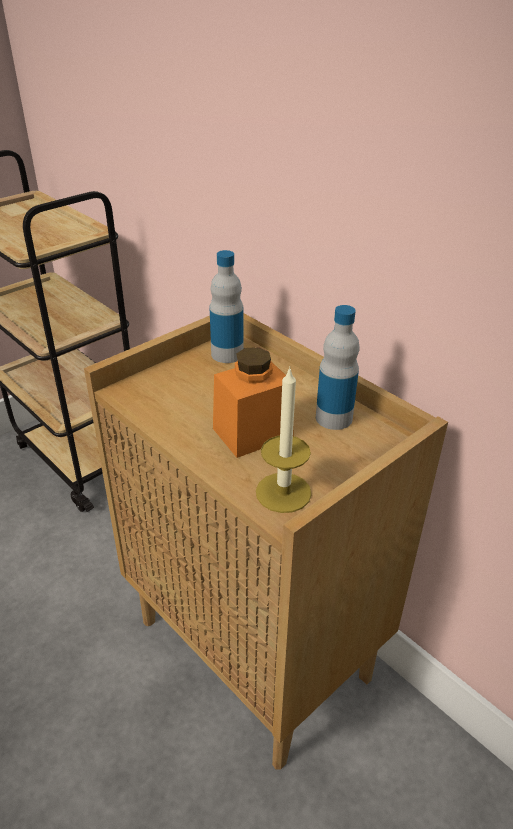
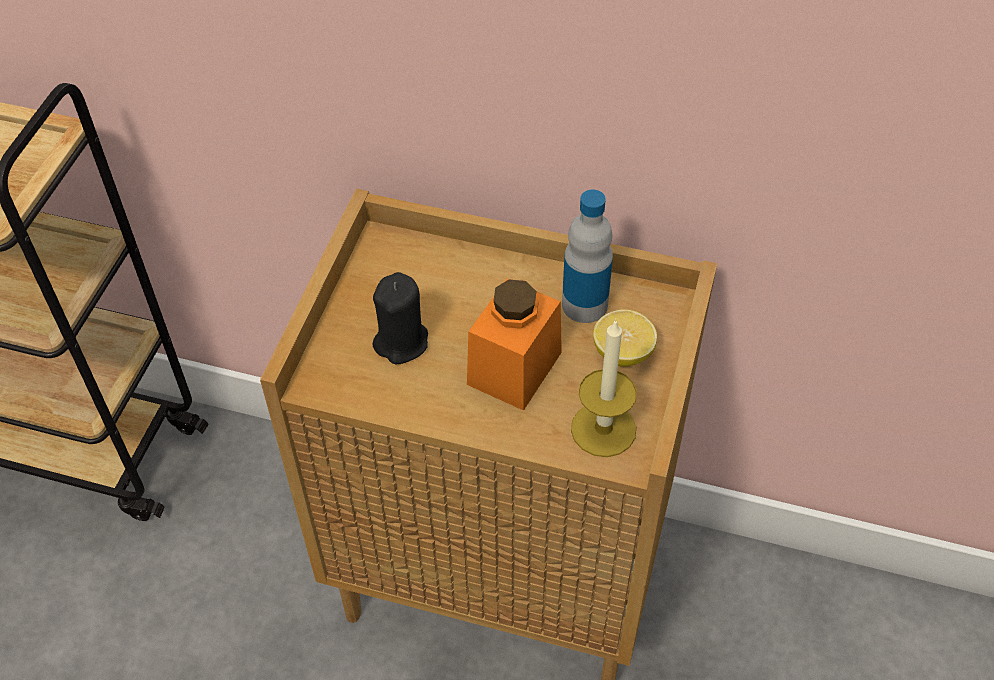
camera: 30 degrees left, 15 degrees up
bottle [210,250,244,363] -> none
none -> black candle [372,272,428,364]
none -> lemon [593,309,657,367]

